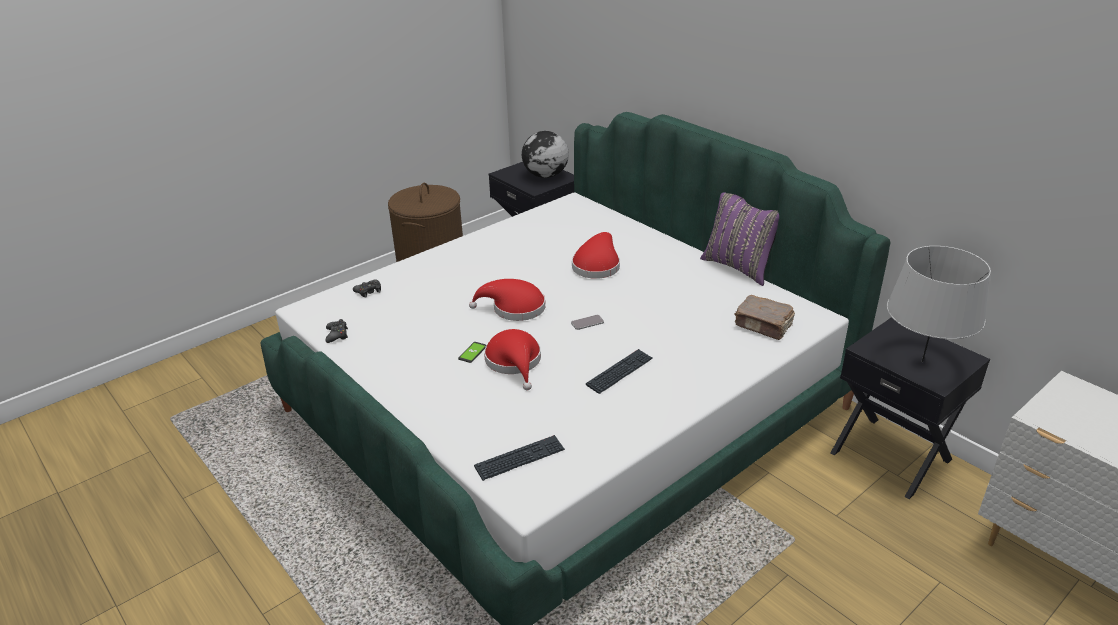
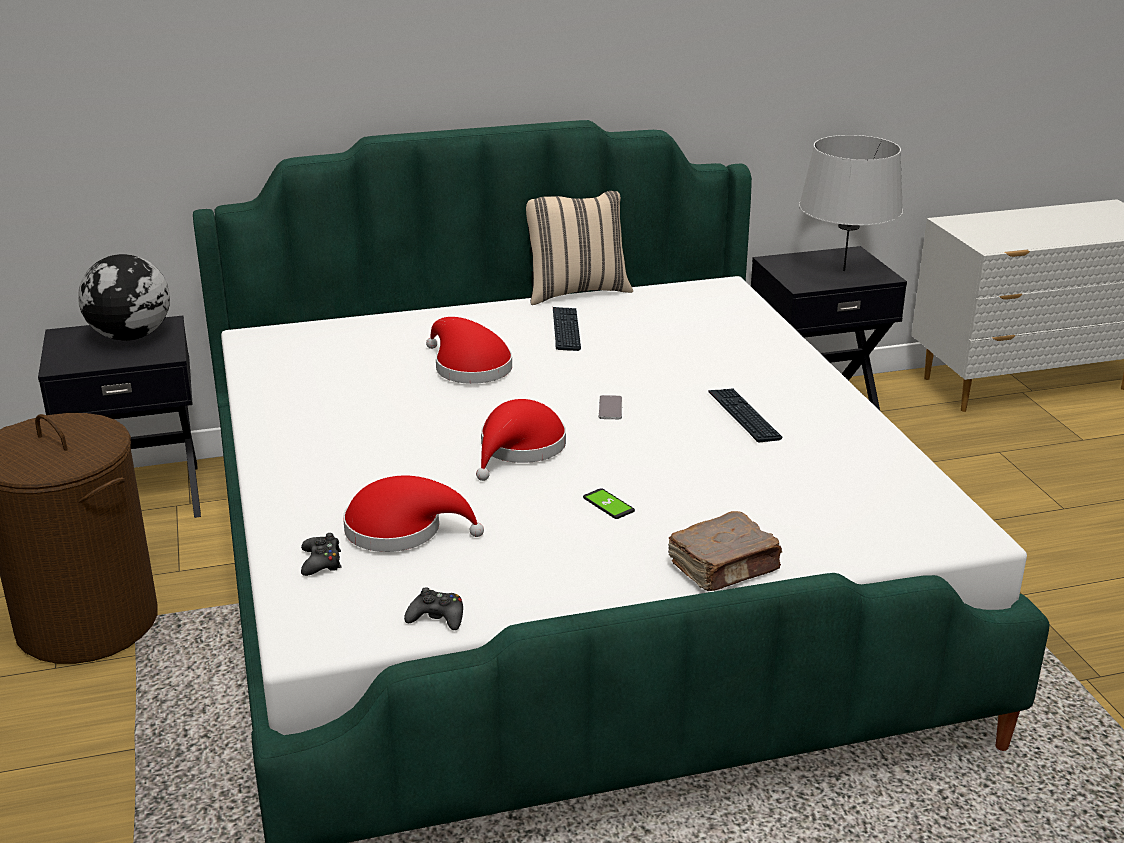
camera: 65 degrees left, 5 degrees down
keyboard [474,435,565,481] -> keyboard moved to [553,307,581,351]
red hat [484,329,541,390] -> red hat moved to [343,476,484,552]
purple pillow [700,192,779,286] -> beige pillow [526,191,633,305]
brown book [734,295,795,340] -> brown book moved to [668,511,783,591]

